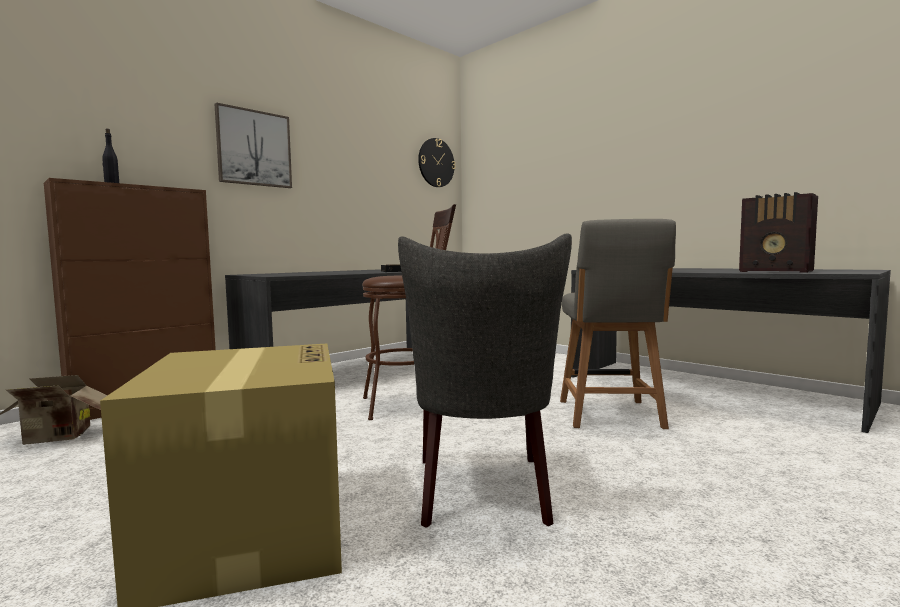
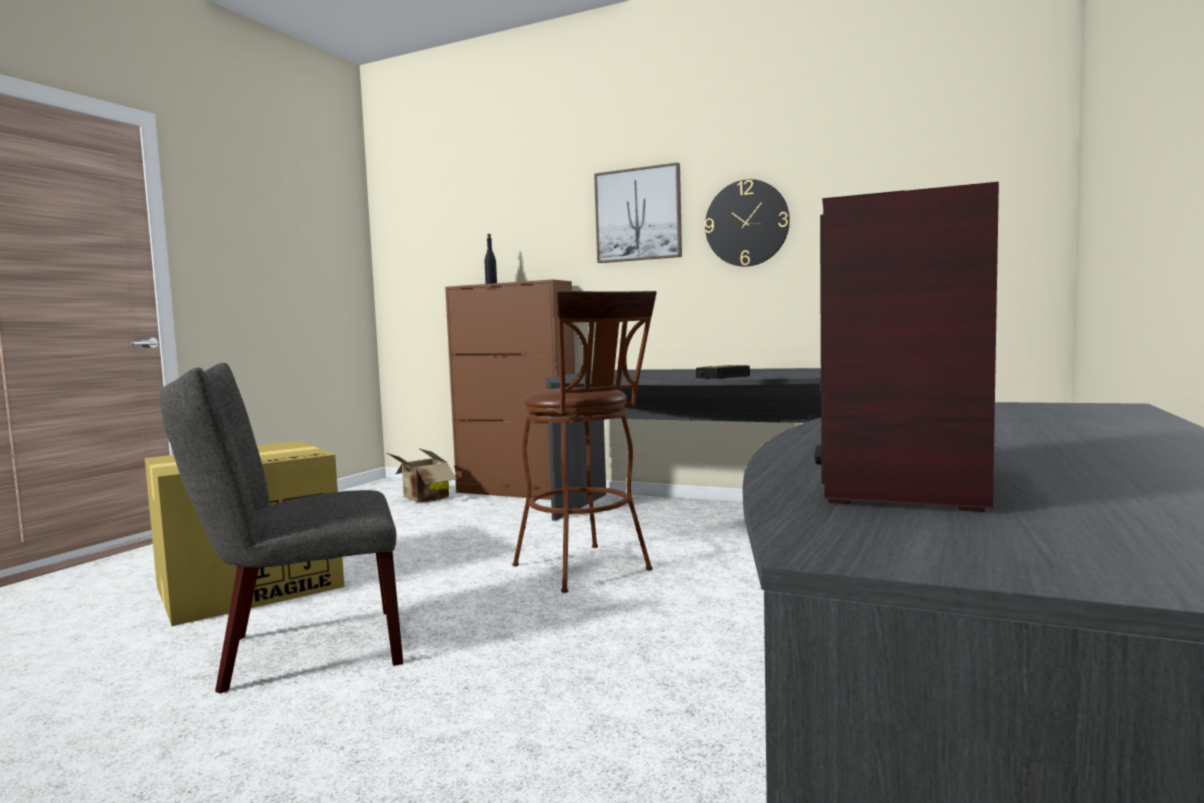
camera: 70 degrees right, 0 degrees up
wall clock [418,138,455,187] -> wall clock moved to [705,179,790,267]
grey chair [560,219,676,429] -> none

